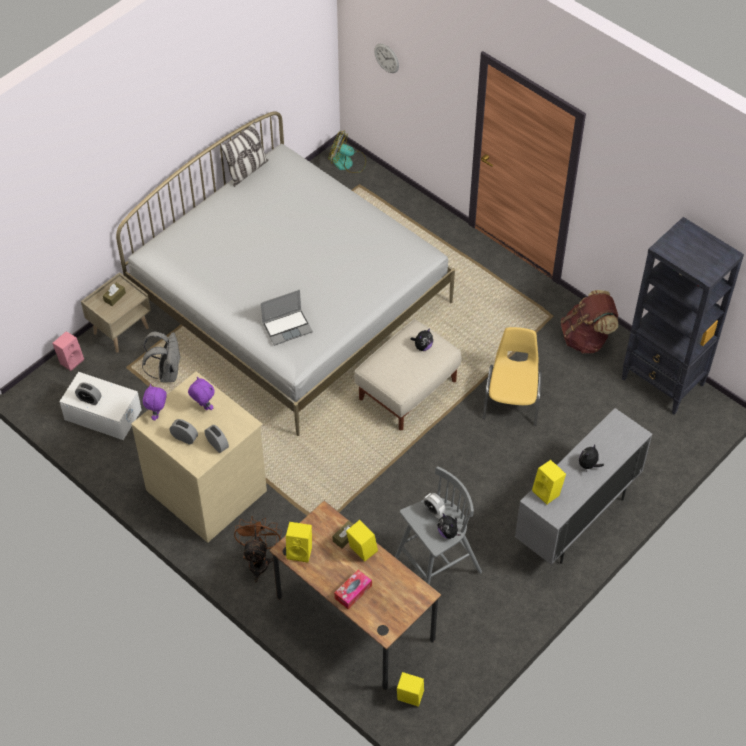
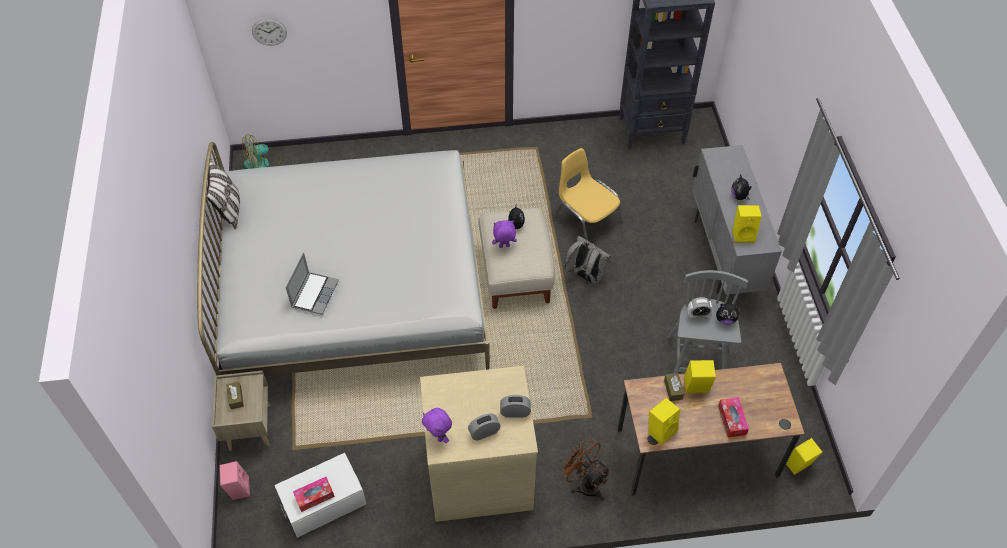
camera: 50 degrees left, 0 degrees up
alarm clock [75,382,102,405] -> tissue box [293,477,335,512]
grey backpack [142,332,181,382] -> grey backpack moved to [564,236,611,284]
purple plush toy [188,377,215,410] -> purple plush toy moved to [492,220,517,248]
laptop [261,290,313,346] -> laptop moved to [286,252,339,315]
brown backpack [561,290,618,354] -> none

